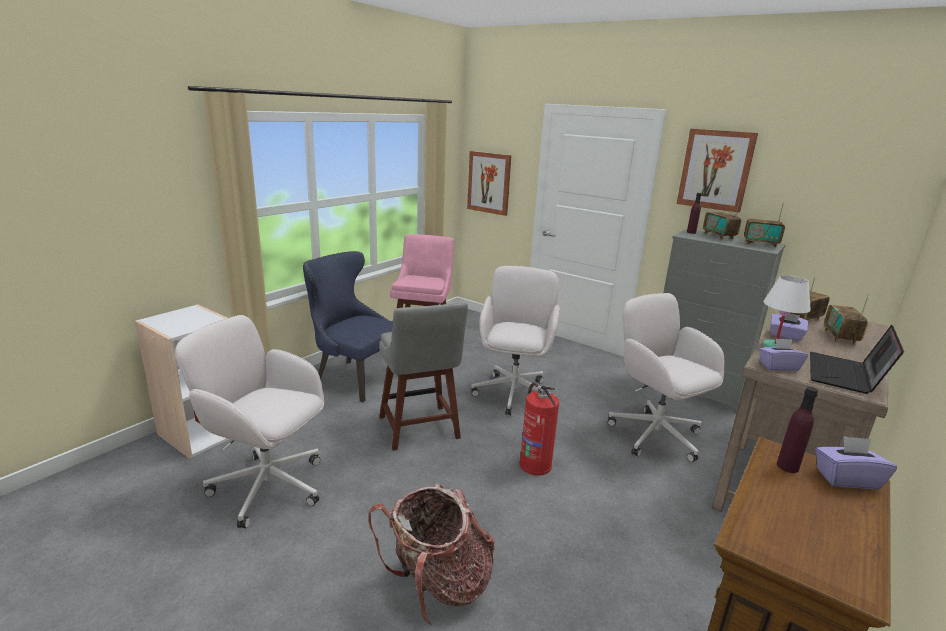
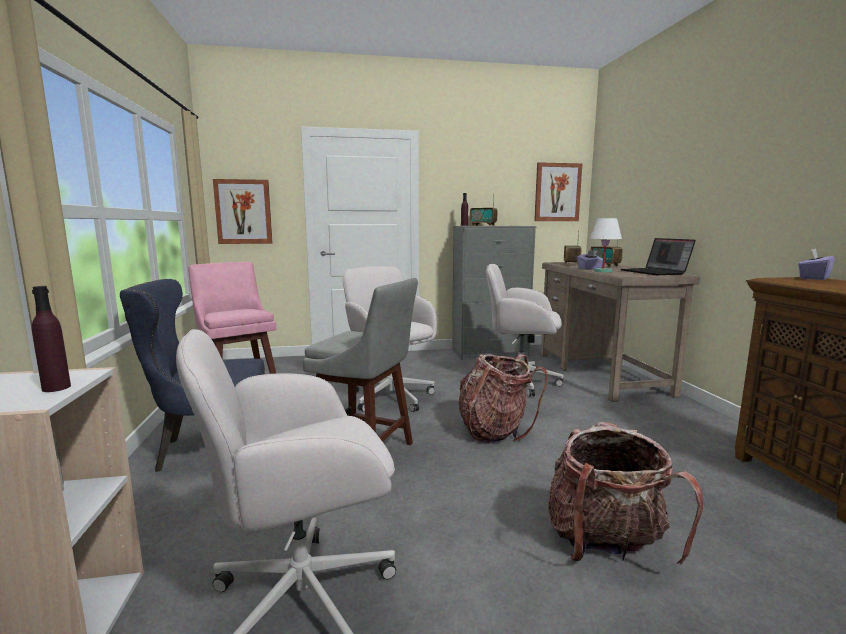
camera: 45 degrees left, 10 degrees down
fire extinguisher [519,382,559,476] -> backpack [458,354,547,443]
picture [677,129,758,213] -> picture moved to [534,162,582,221]
radio [744,203,785,248] -> none
purple tissue box [759,339,808,371] -> none
purple bottle [777,387,818,473] -> purple bottle moved to [32,286,71,392]

